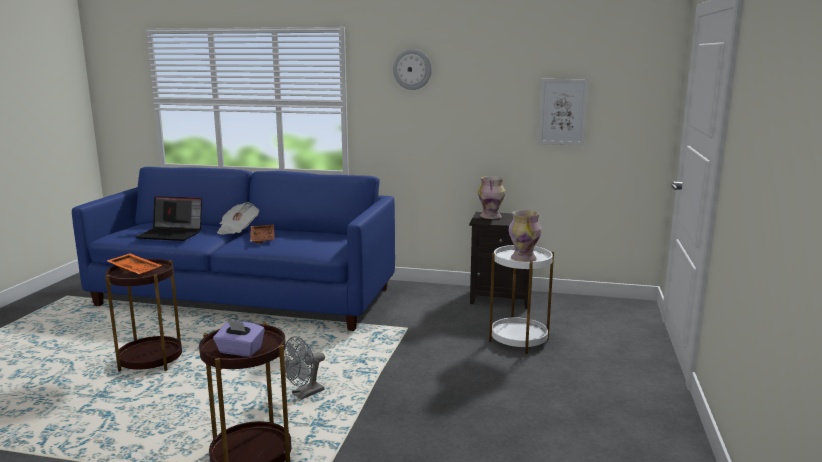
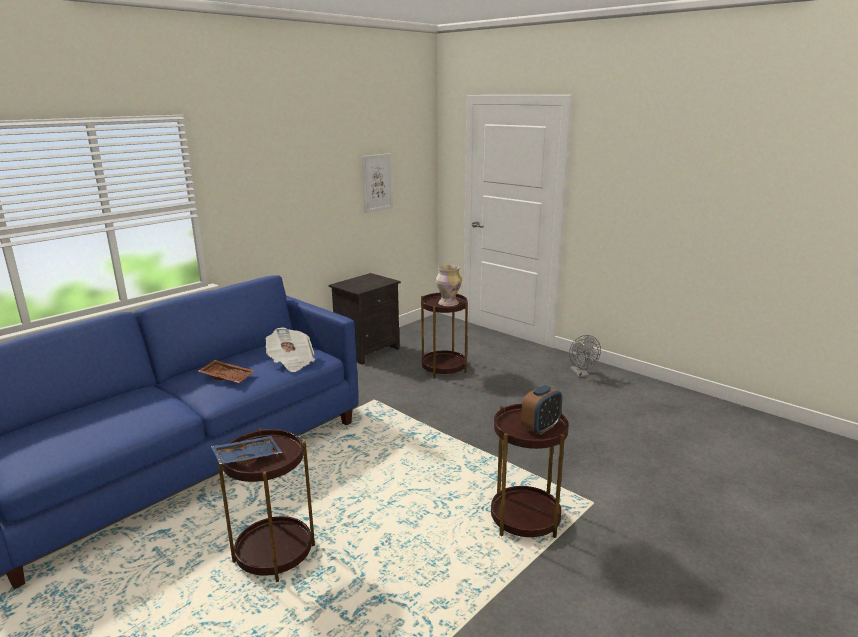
camera: 60 degrees left, 5 degrees up
orange tray [107,253,162,275] -> blue tray [211,436,282,465]
laptop [136,196,202,241] -> none
purple tissue box [213,320,265,357] -> alarm clock [521,385,562,435]
newspaper [217,202,259,234] -> newspaper moved to [265,327,315,372]
grey fan [284,336,325,400] -> grey fan moved to [569,335,601,377]
wall clock [393,49,432,90] -> none
vase [478,176,505,219] -> none
white side table [489,245,554,354] -> brown side table [421,293,468,378]

